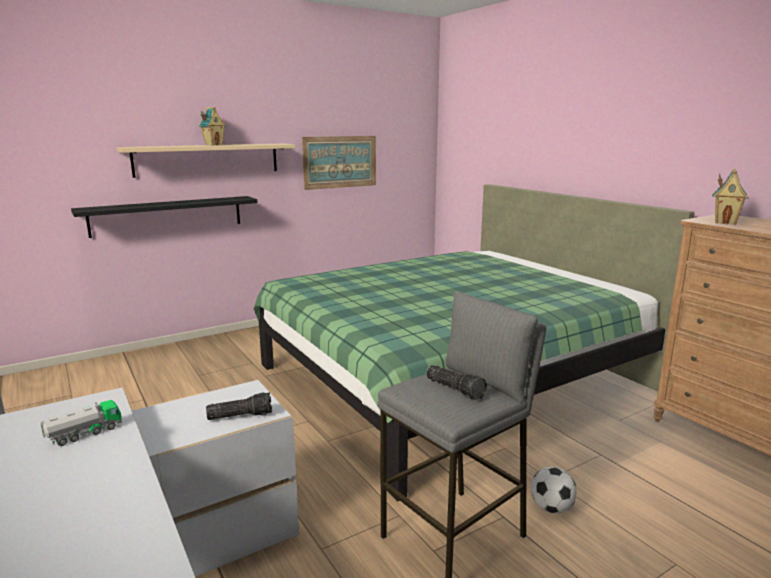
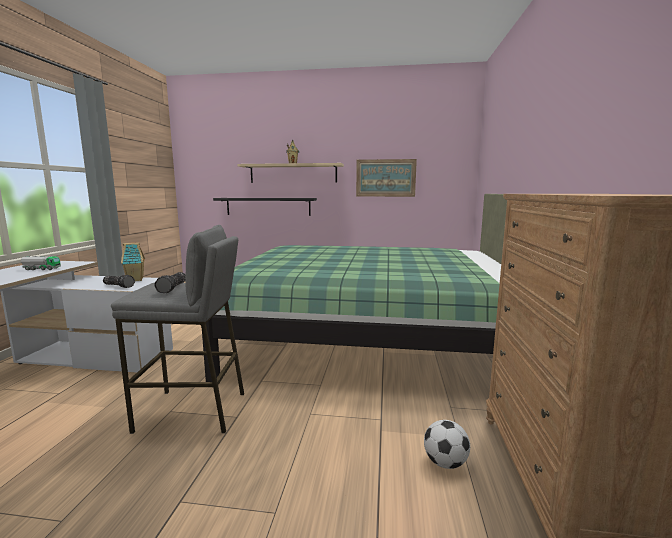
camera: 40 degrees right, 5 degrees down
football [531,467,577,513] -> football moved to [424,420,470,469]
toy house [712,169,749,225] -> toy house moved to [121,242,145,281]

